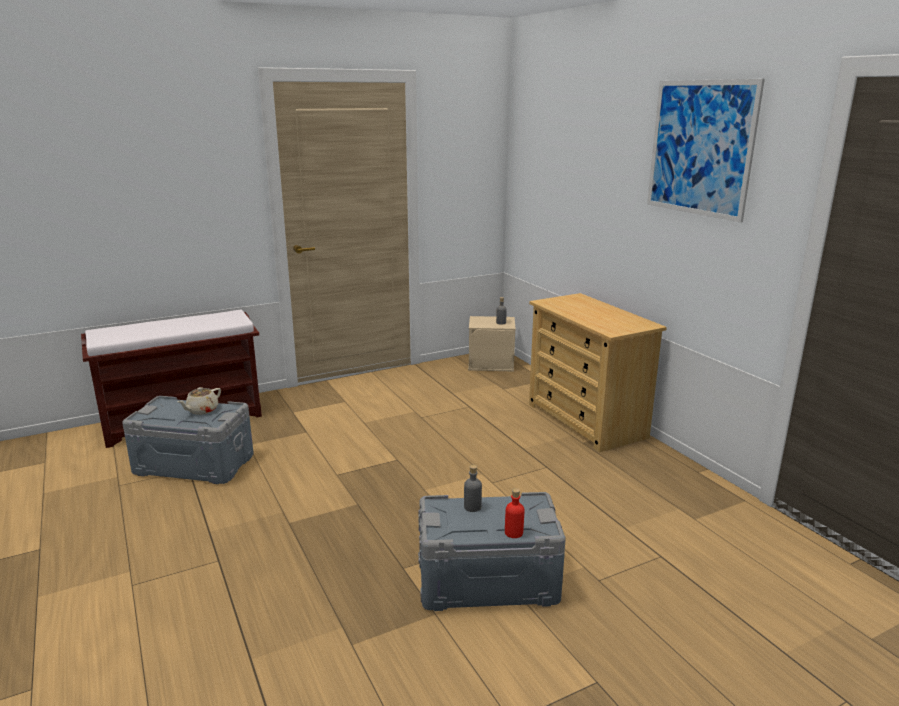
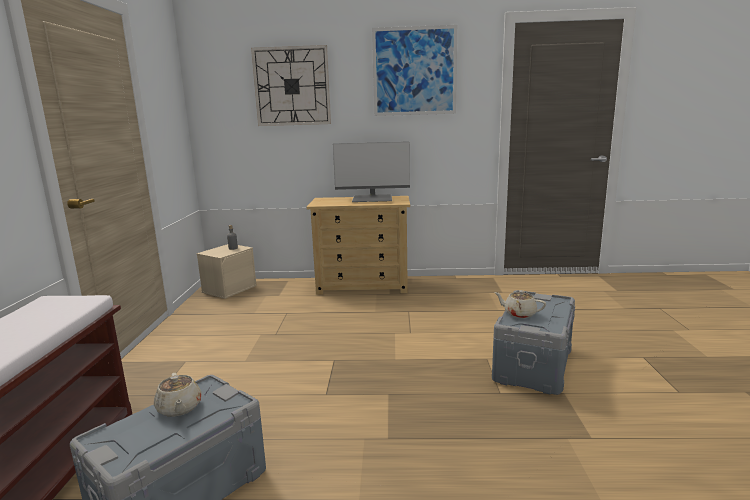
camera: 60 degrees left, 5 degrees down
grey bottle [464,465,482,512] -> beige teapot [494,290,546,318]
red bottle [505,488,524,538] -> none
none -> wall clock [251,45,331,126]
none -> monitor [333,142,410,202]

